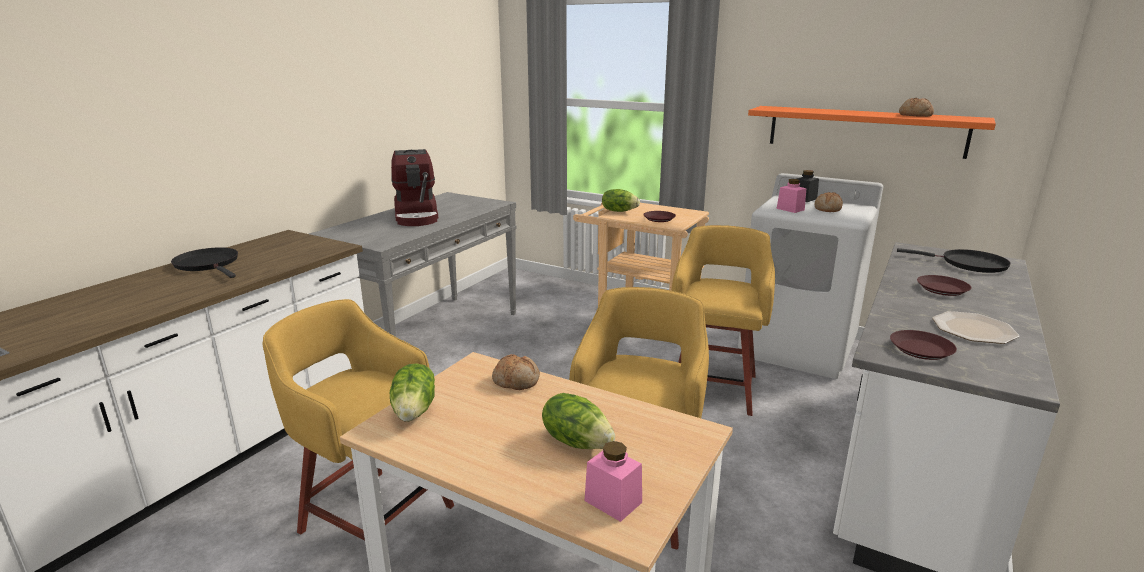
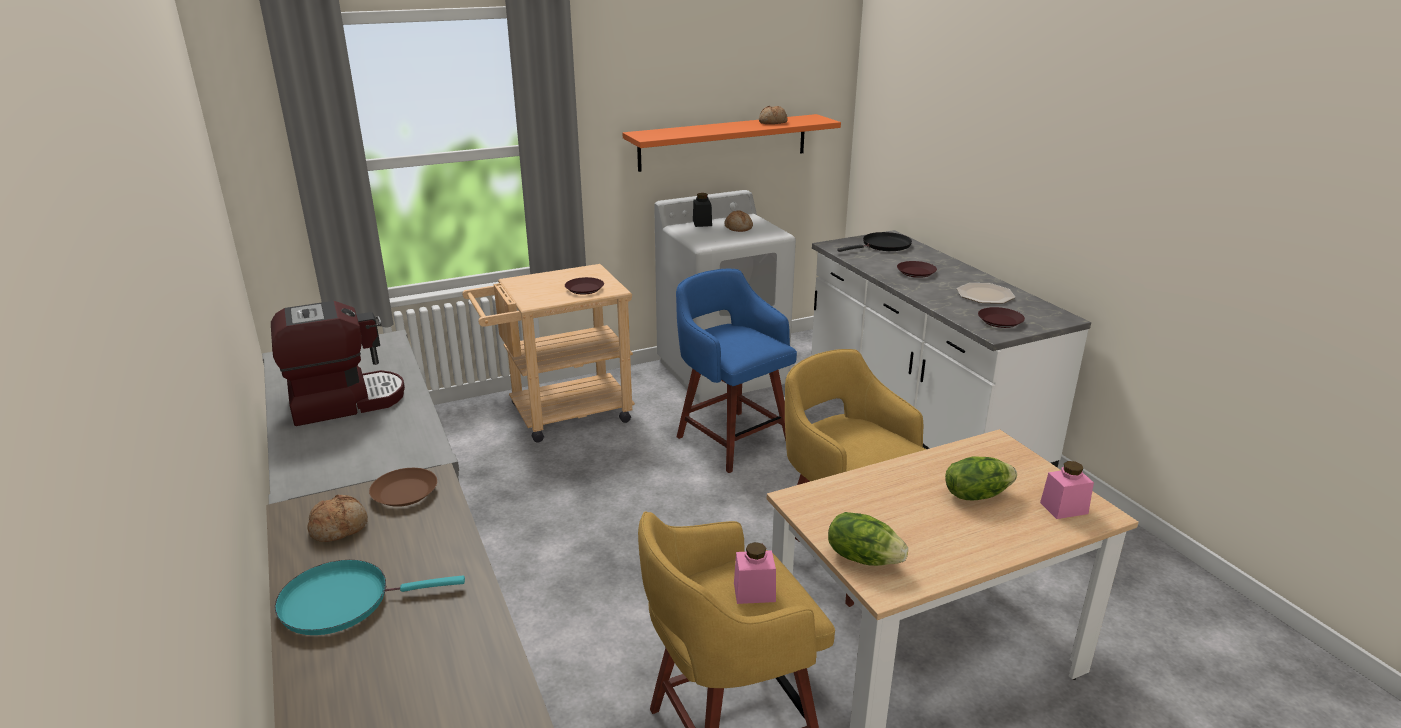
camera: 55 degrees left, 5 degrees up
black frying pan [171,247,238,278] -> turquoise frying pan [275,560,465,635]
coffee machine [391,149,438,226] -> coffee machine turned 45 degrees counterclockwise [271,301,405,426]
bread [492,354,540,390] -> bread moved to [308,495,368,542]
lettuce [602,189,640,212] -> none
yellow stool [671,225,775,416] -> blue stool [676,269,797,473]
pink jar [777,179,806,213] -> pink jar moved to [734,542,776,604]
none -> brown plate [369,468,437,507]

